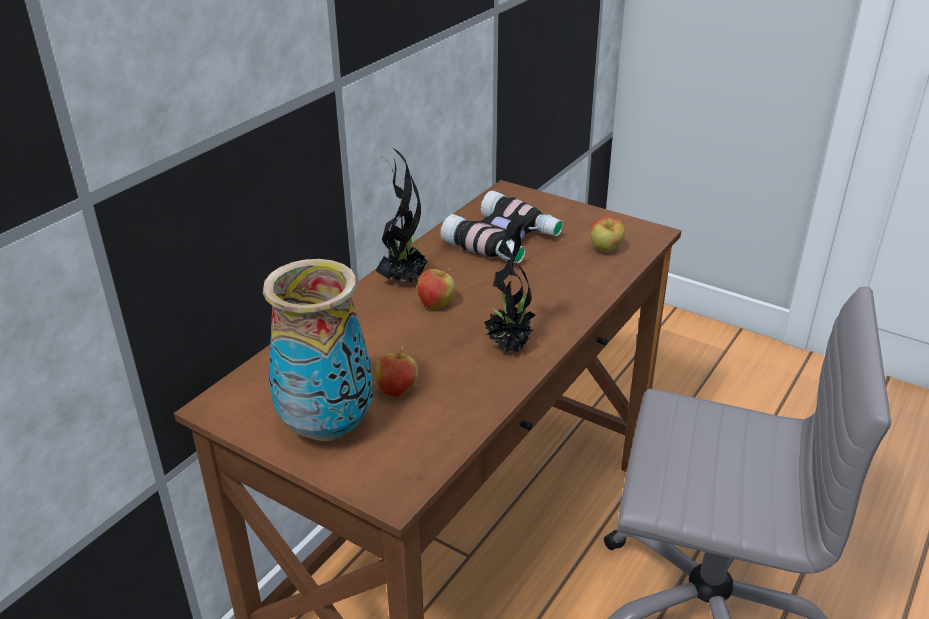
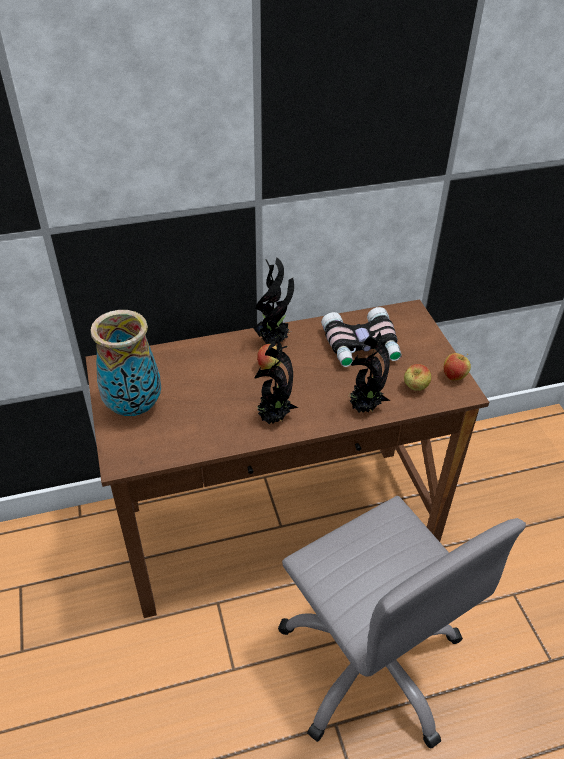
camera: 40 degrees right, 10 degrees up
apple [375,347,418,398] -> apple moved to [444,353,471,380]
none -> potted plant [349,331,390,413]

